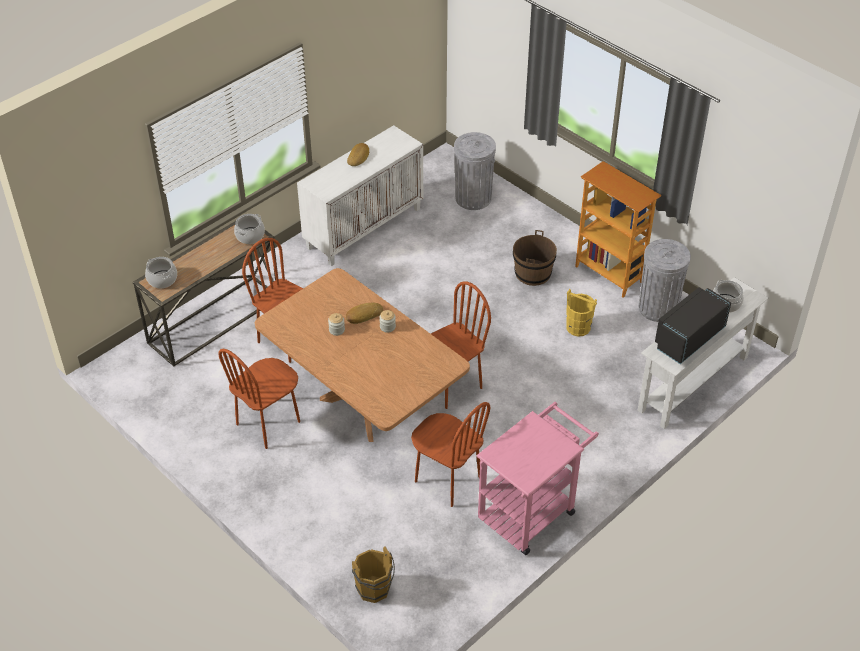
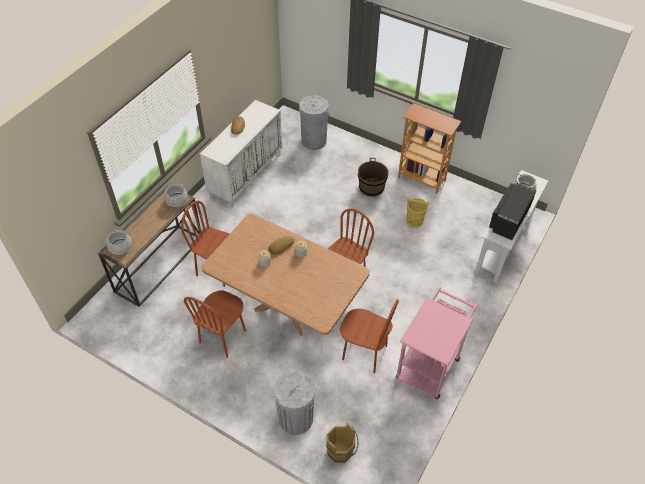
camera: 15 degrees left, 5 degrees up
grey trash can [639,239,691,322] -> grey trash can moved to [274,371,315,435]

